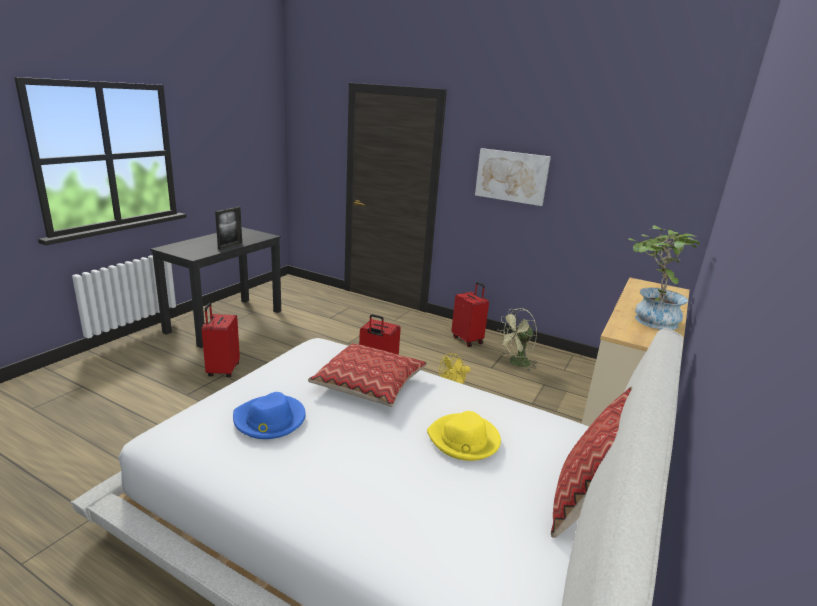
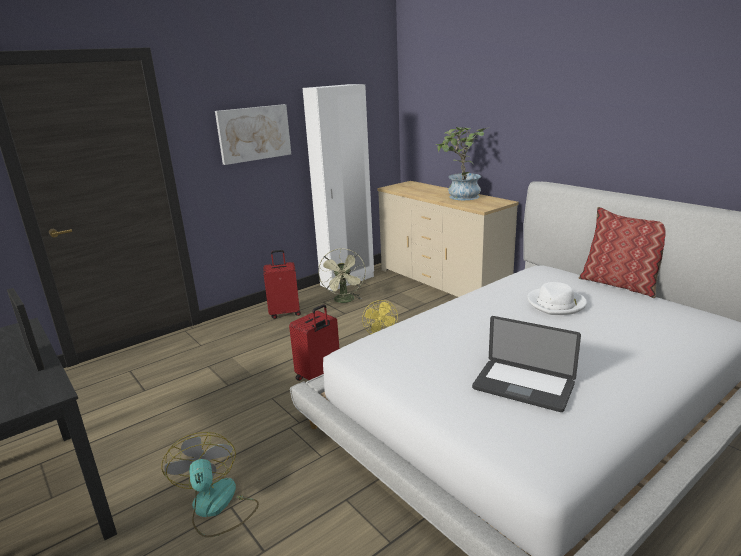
camera: 65 degrees left, 0 degrees up
red suitcase [202,303,240,377] -> fan [161,432,259,538]
blue hat [233,392,306,439] -> laptop [472,316,581,412]
pillow [308,343,427,407] -> none
yellow hat [427,411,501,461] -> white hat [528,282,587,315]
none -> white wardrobe [303,84,374,291]

